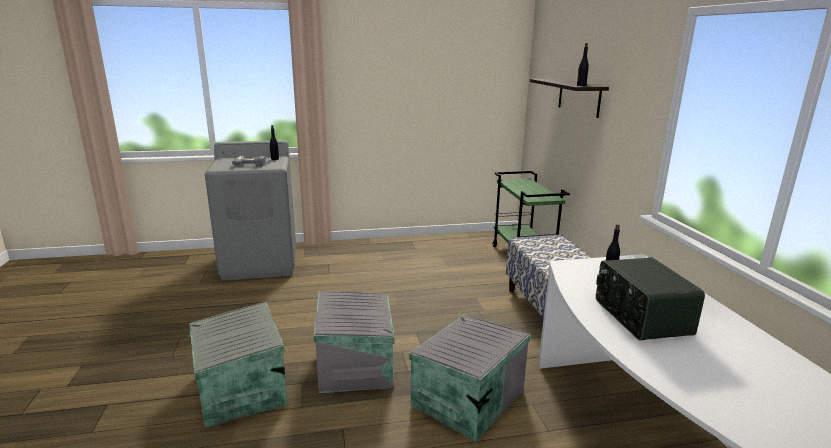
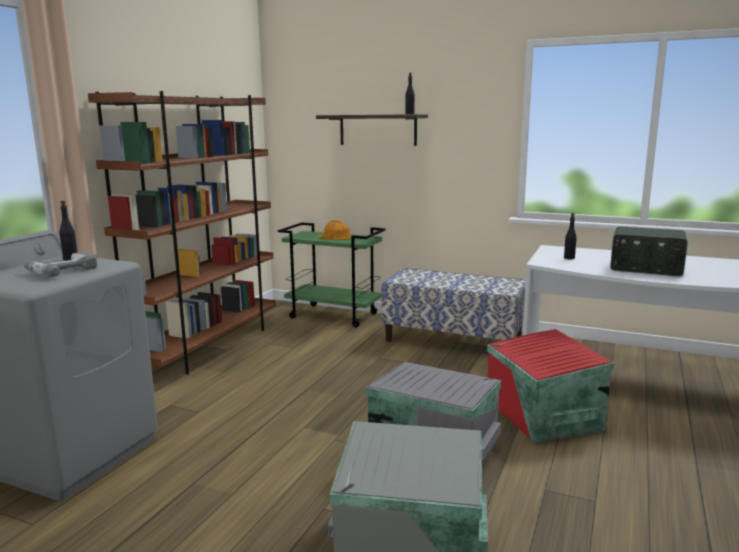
camera: 55 degrees left, 5 degrees down
grey storage box [409,315,531,442] -> red storage box [487,329,614,443]
none -> brown bookcase [88,91,276,375]
none -> orange hard hat [317,220,351,240]

